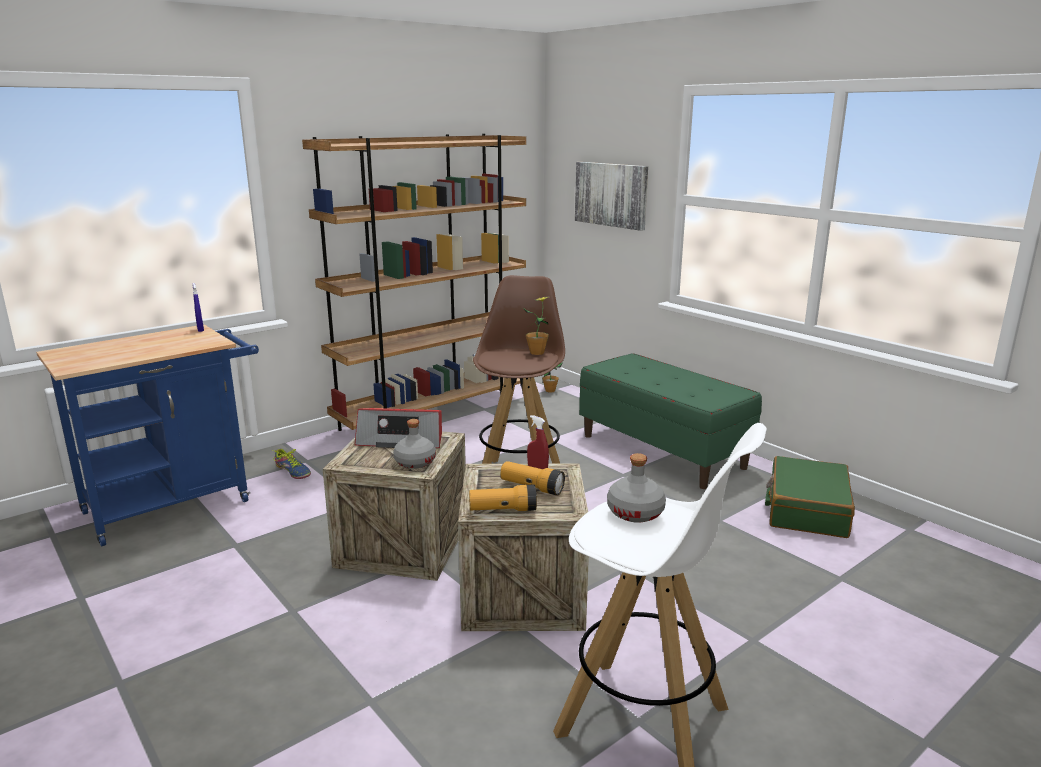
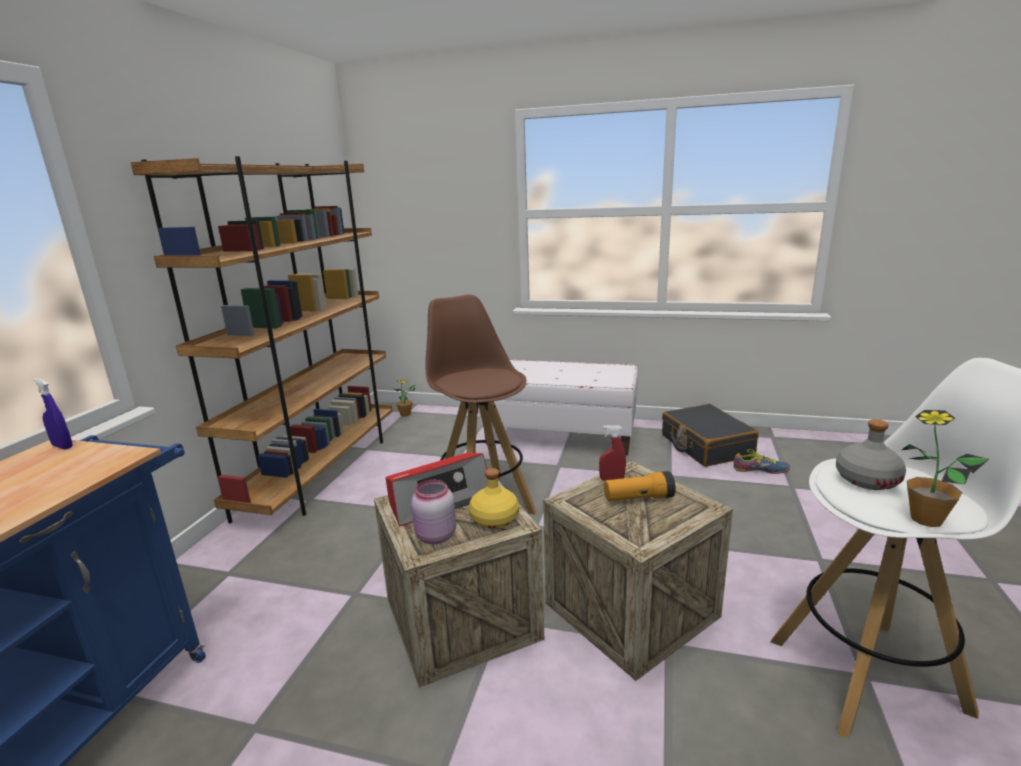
camera: 35 degrees left, 0 degrees up
shoe [273,449,311,479] -> shoe moved to [734,449,790,474]
grey bottle [393,419,436,469] -> yellow bottle [469,468,519,528]
flashlight [469,485,537,511] -> none
potted plant [523,296,549,355] -> potted plant moved to [902,410,989,527]
picture [575,162,648,231] -> none
green bench [579,353,762,489] -> white bench [479,359,638,456]
green suitcase [765,456,855,538] -> black suitcase [662,404,759,467]
none -> pink jar [411,480,456,544]

